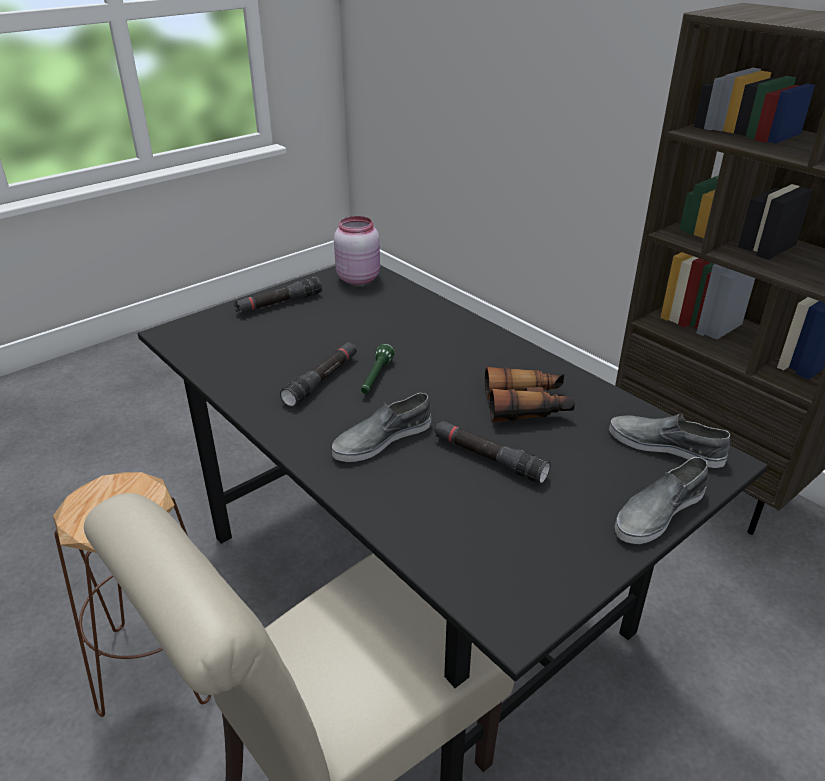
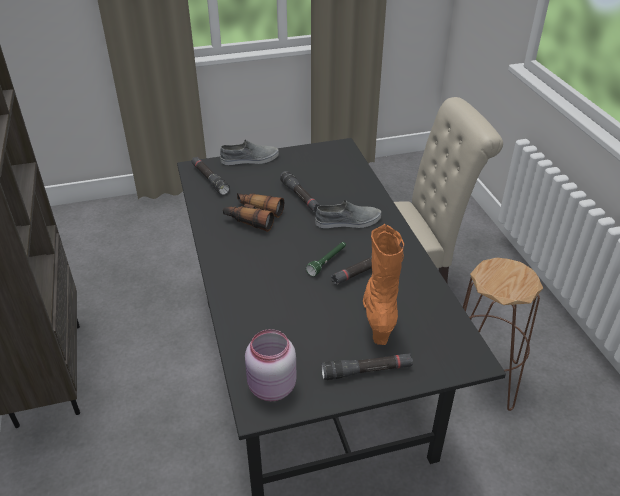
camera: 155 degrees left, 5 degrees up
grey shoe [609,414,730,468] -> black flashlight [191,157,230,195]
none -> orange boot [363,224,404,345]

